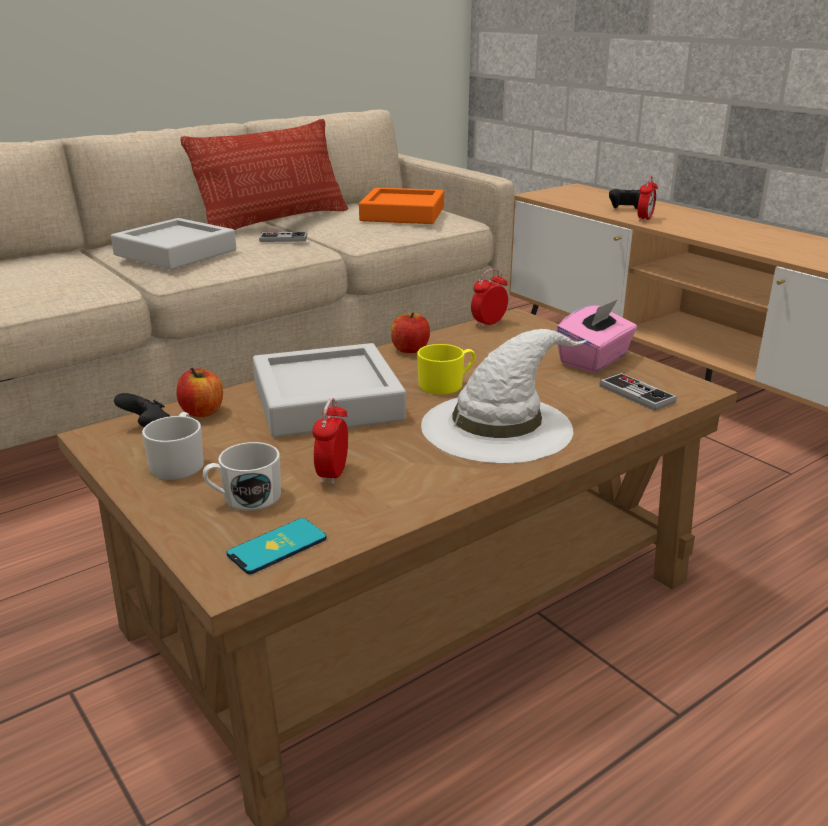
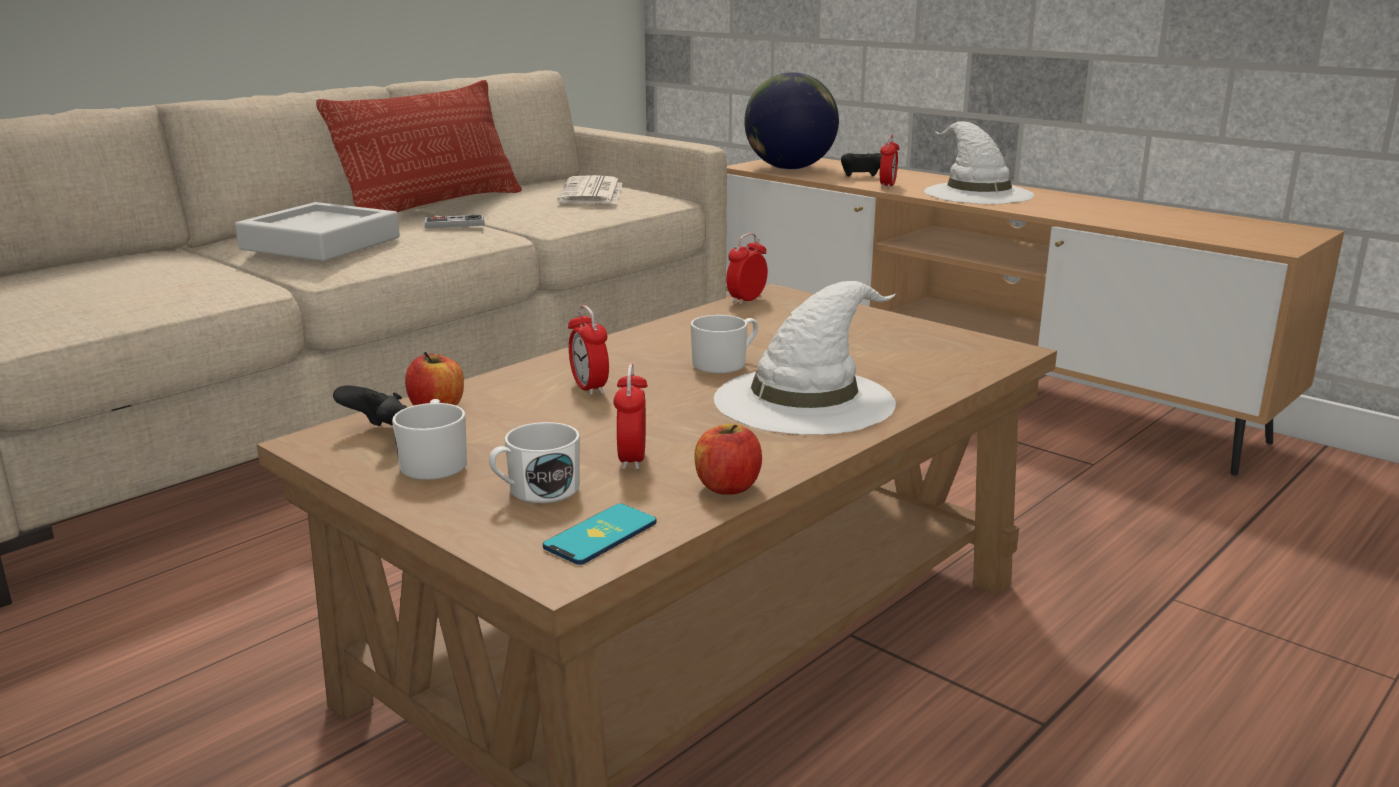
camera: 10 degrees left, 5 degrees down
grey tray [253,343,406,437] -> alarm clock [568,305,609,396]
orange tray [359,187,444,224] -> newspaper [557,175,623,204]
apple [391,313,430,353] -> apple moved to [694,424,762,495]
yellow mug [417,344,475,395] -> white mug [690,315,758,373]
pink tissue box [556,299,637,373] -> none
game controller [599,373,677,411] -> none
none -> globe [744,72,839,169]
none -> white hat [924,121,1034,204]

